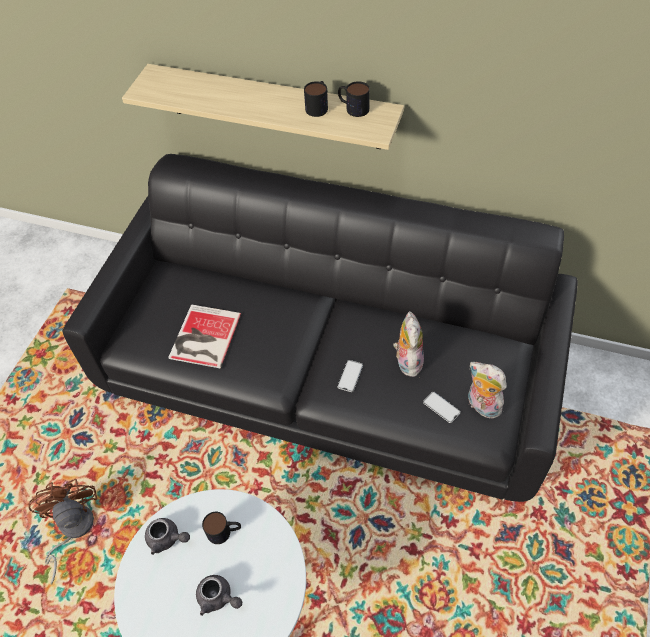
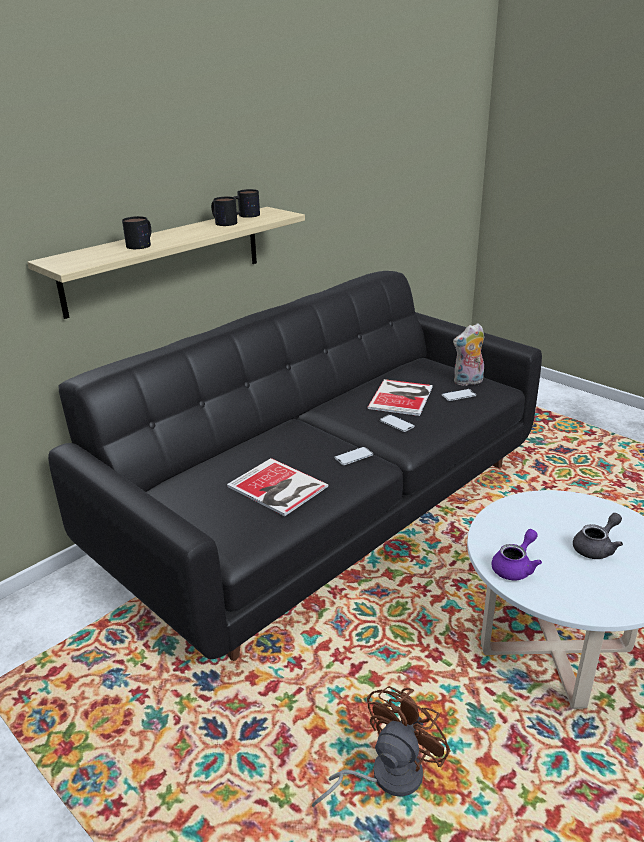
camera: 65 degrees left, 25 degrees down
brown fan [29,479,97,585] -> brown fan turned 120 degrees clockwise [312,686,451,808]
grey teapot [145,518,190,555] -> purple teapot [491,529,542,581]
mug [202,512,241,544] -> mug moved to [122,216,151,249]
plush toy [393,311,424,377] -> book [367,379,433,416]
none -> phone [334,447,373,465]

